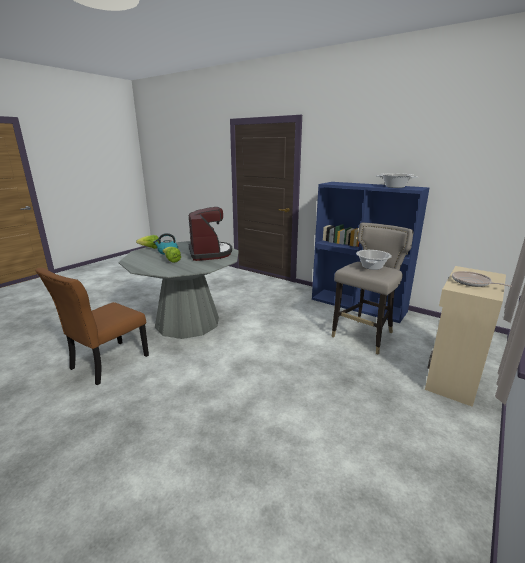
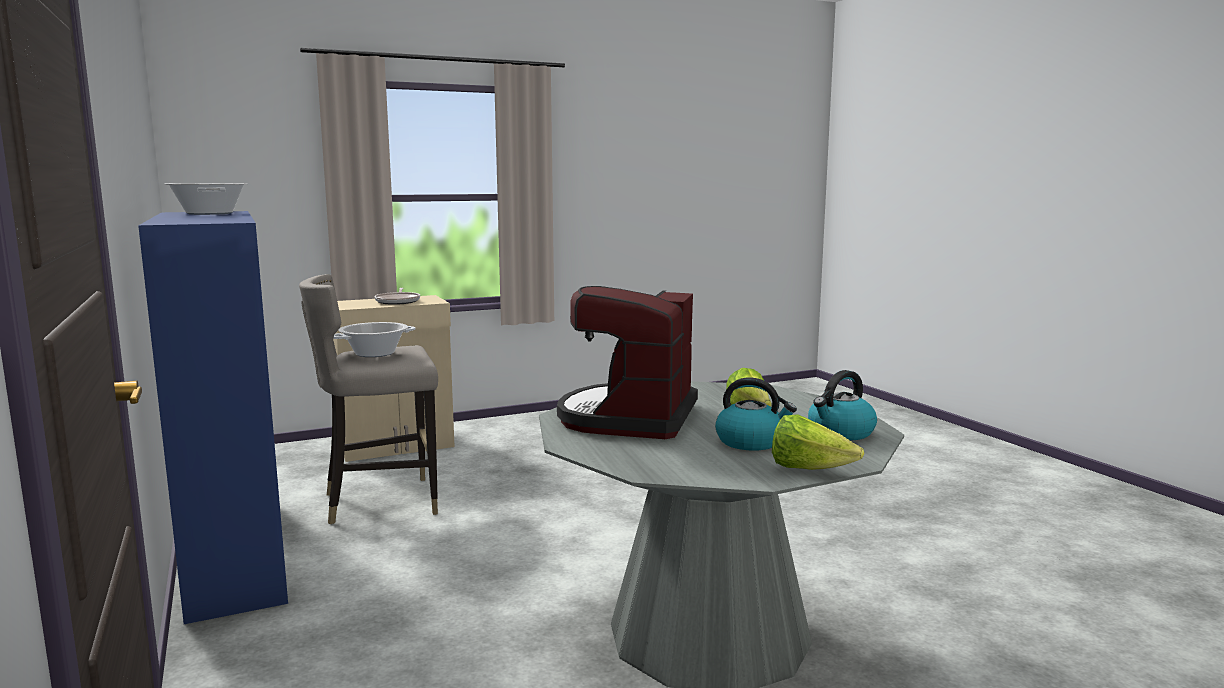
camera: 150 degrees left, 10 degrees down
brown chair [35,268,149,385] -> none
none -> kettle [808,370,877,440]

